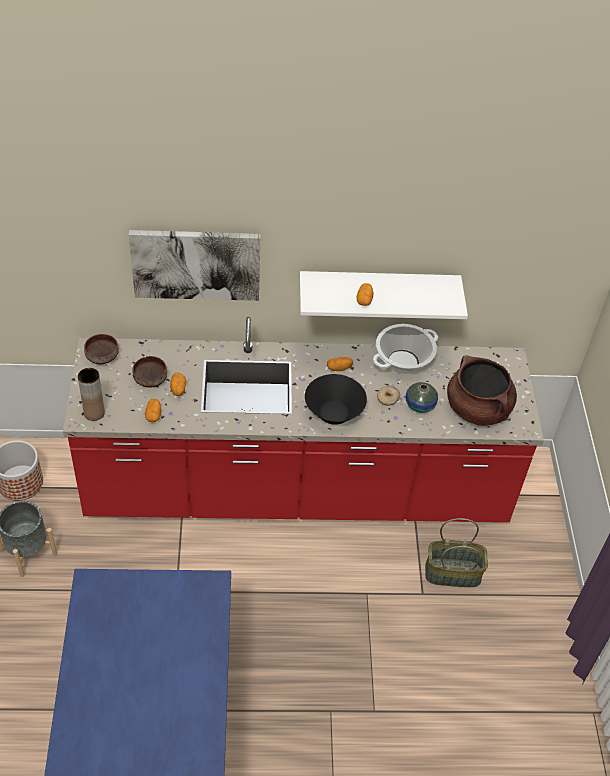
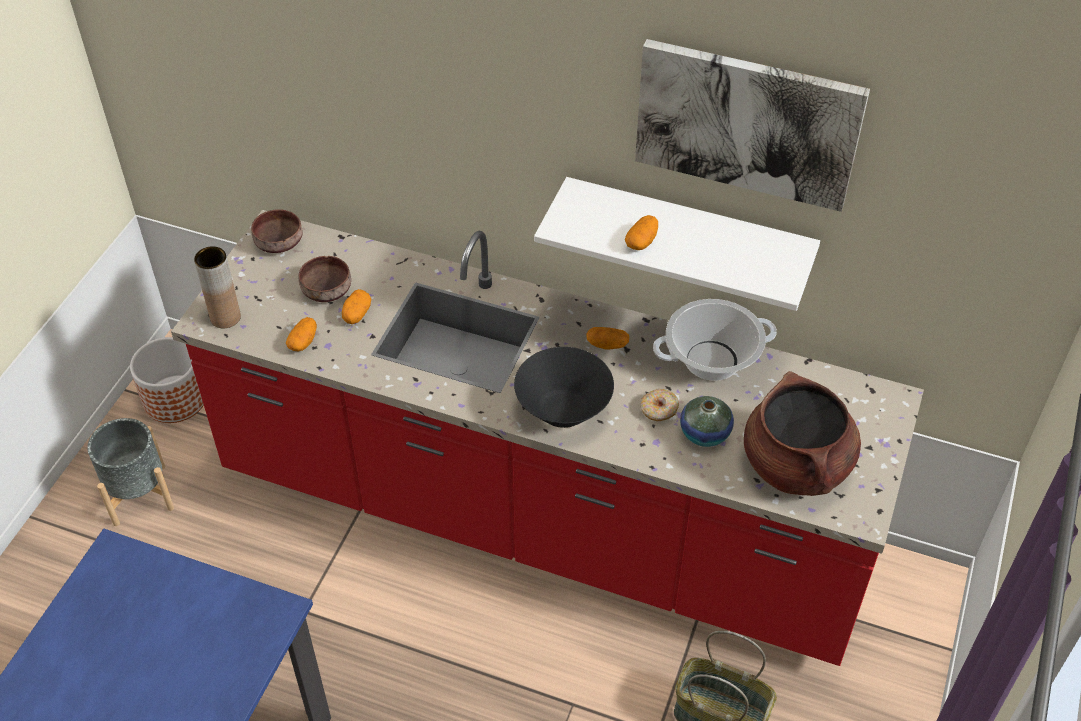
camera: 25 degrees right, 0 degrees up
picture [129,230,260,301] -> picture moved to [635,39,870,212]

